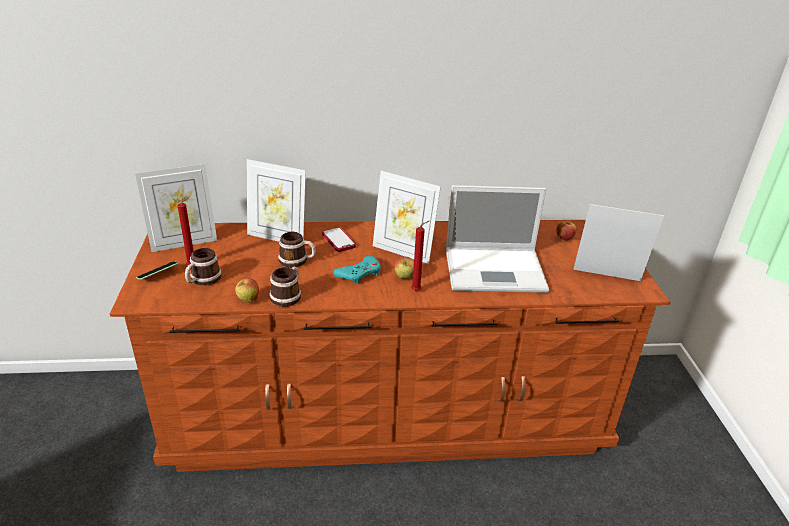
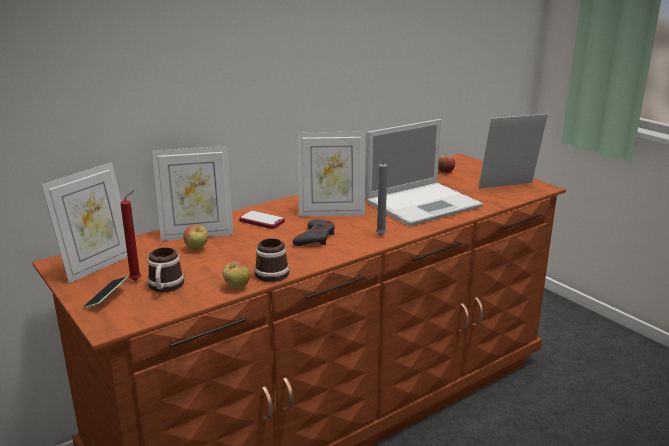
camera: 30 degrees left, 10 degrees down
mug [278,232,316,268] -> none
turquoise game controller [333,256,381,284] -> grey game controller [293,219,335,246]
apple [394,257,414,279] -> apple moved to [183,225,208,250]
red candle [411,221,429,291] -> grey candle [376,155,389,235]

